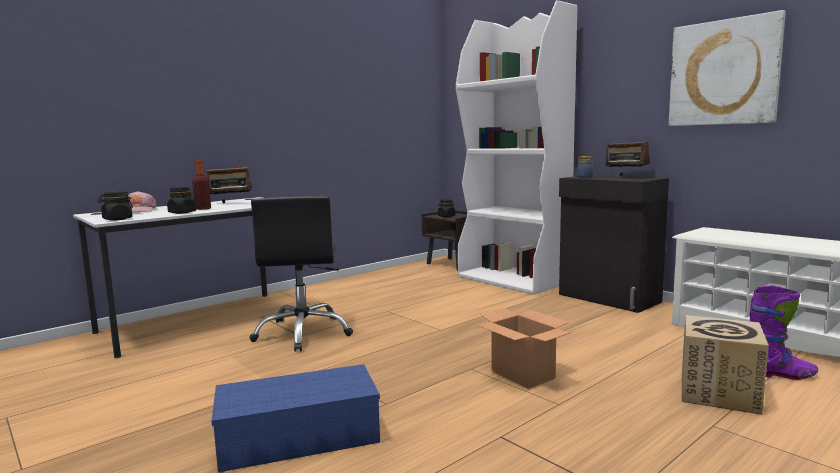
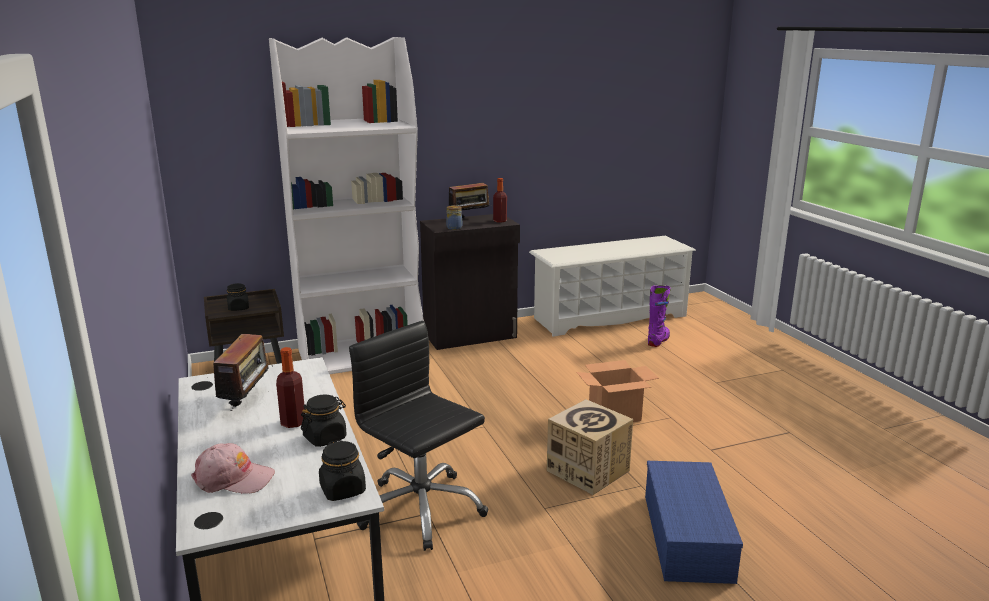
camera: 70 degrees left, 10 degrees up
black office chair [249,196,353,351] -> black office chair turned 150 degrees counterclockwise [349,321,488,551]
picture [669,10,786,126] -> none
cardboard box [682,315,769,415] -> cardboard box moved to [547,399,633,495]
none -> bottle [493,178,507,223]

